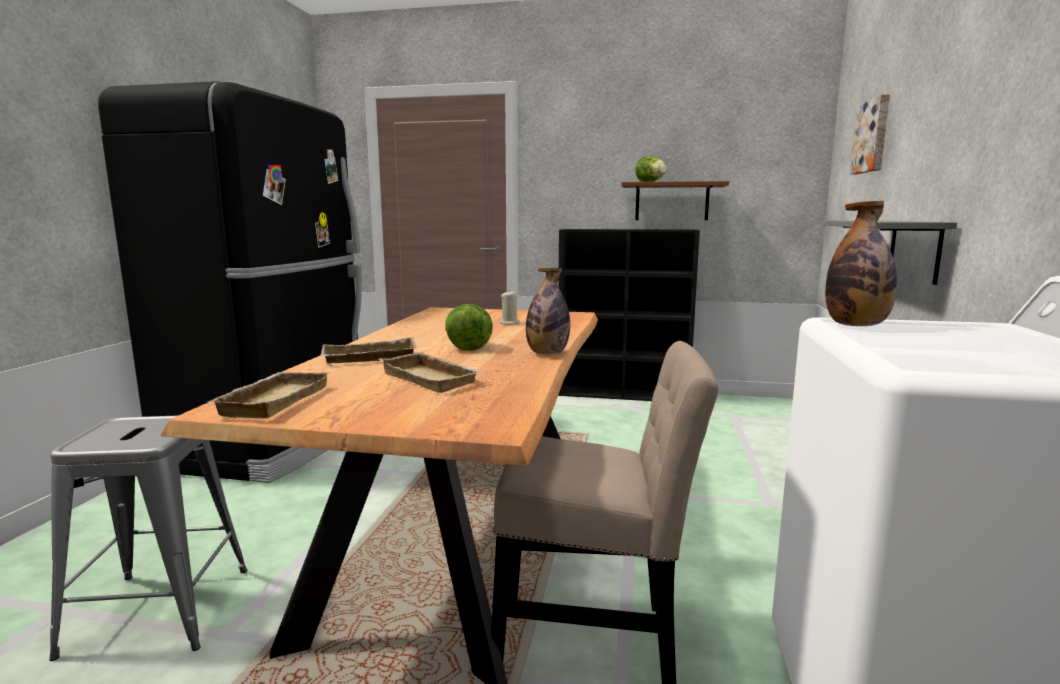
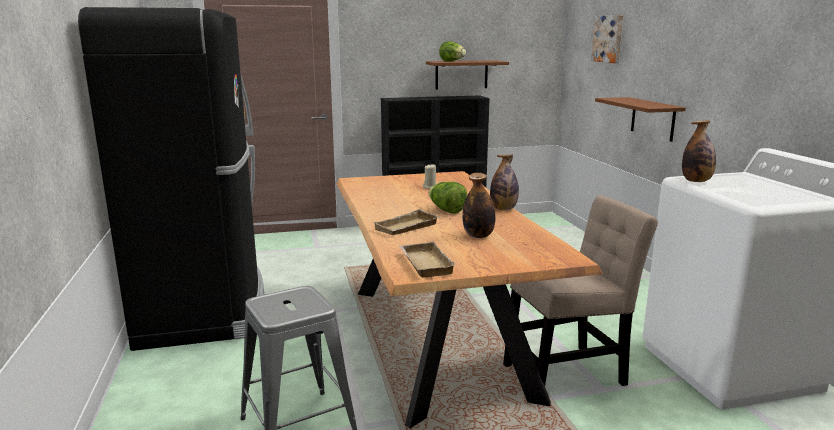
camera: 25 degrees left, 5 degrees up
beige tray [379,352,482,393] -> bottle [462,173,495,238]
grey shelf [825,220,957,285] -> brown shelf [595,97,686,142]

